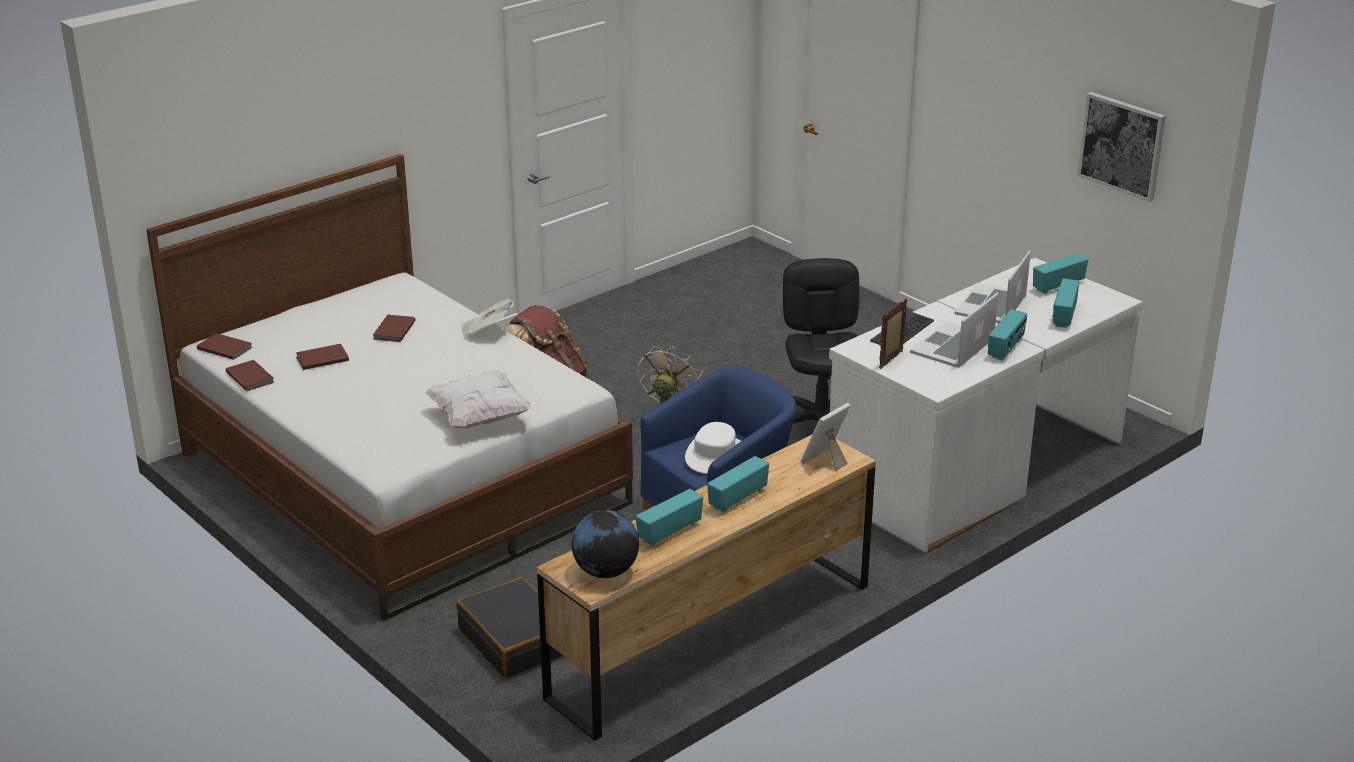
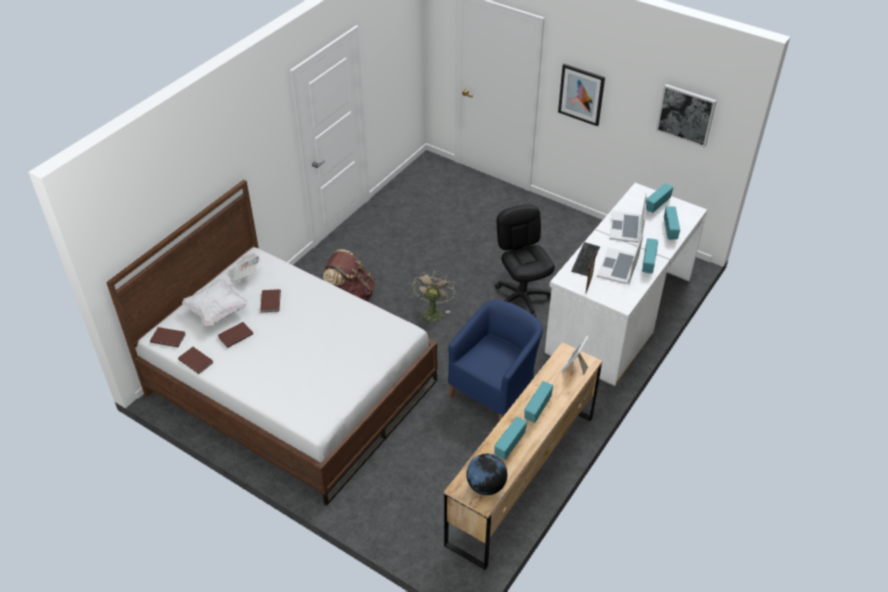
camera: 15 degrees left, 15 degrees up
white pillow [425,370,532,429] -> white pillow moved to [182,279,248,326]
black suitcase [456,577,563,678] -> none
newspaper [461,299,514,336] -> newspaper moved to [227,253,260,283]
white hat [685,422,741,474] -> none
none -> picture [558,64,605,126]

